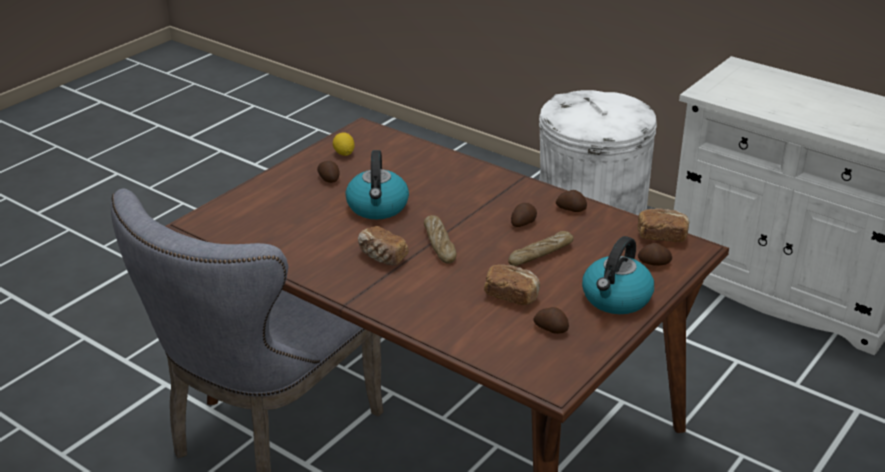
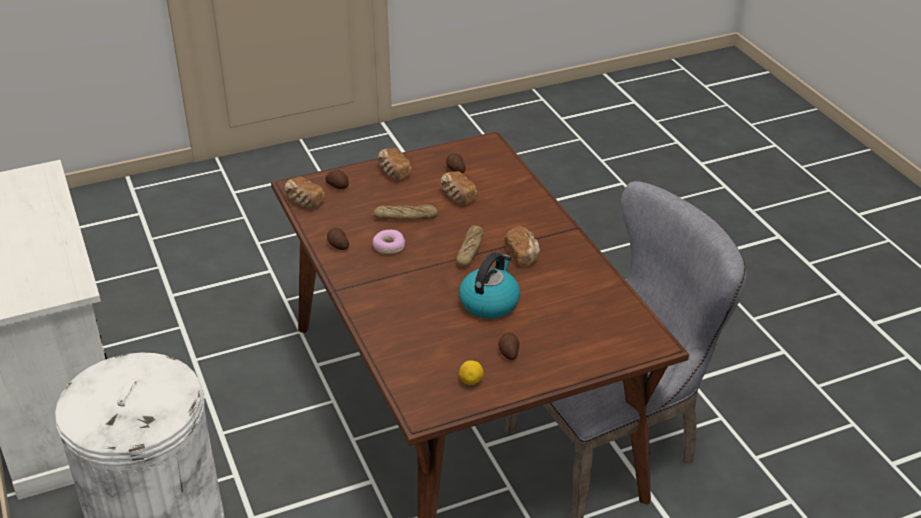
camera: 150 degrees left, 5 degrees up
potato [511,203,537,227] -> donut [373,230,405,254]
kettle [582,236,654,314] -> bread [378,148,412,181]

